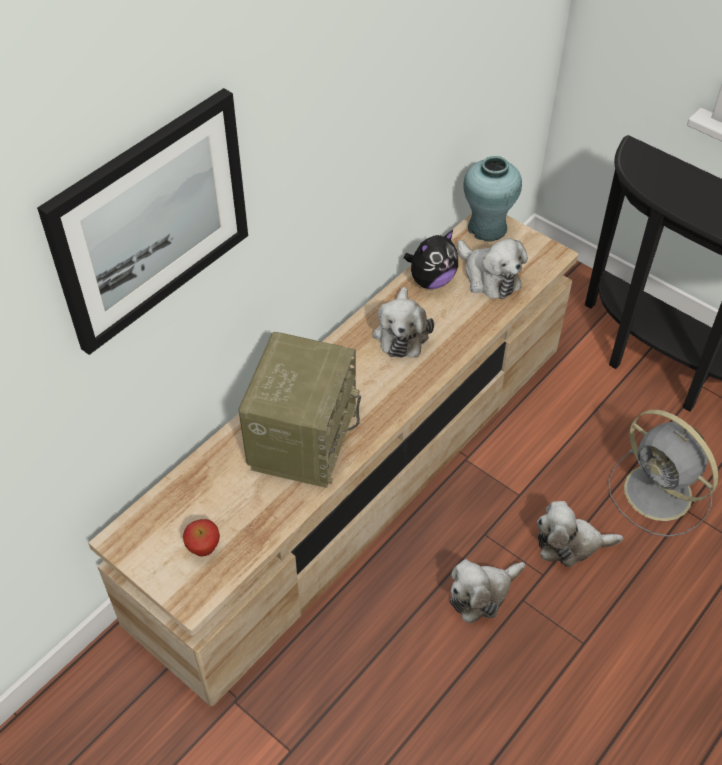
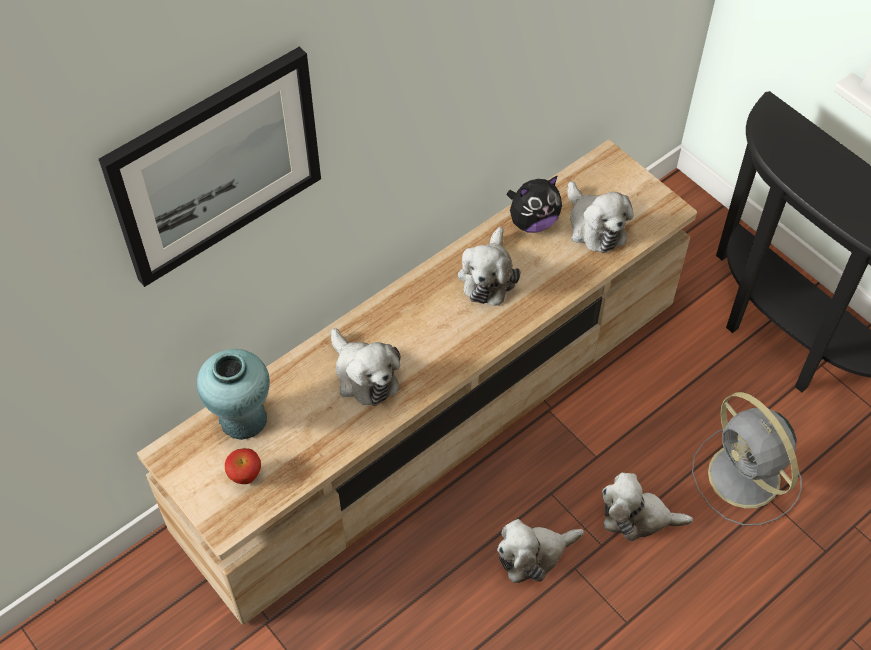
camera: 10 degrees right, 5 degrees up
radio [238,332,361,488] -> plush toy [331,328,401,406]
turquoise vase [463,156,522,241] -> turquoise vase moved to [197,349,270,440]

